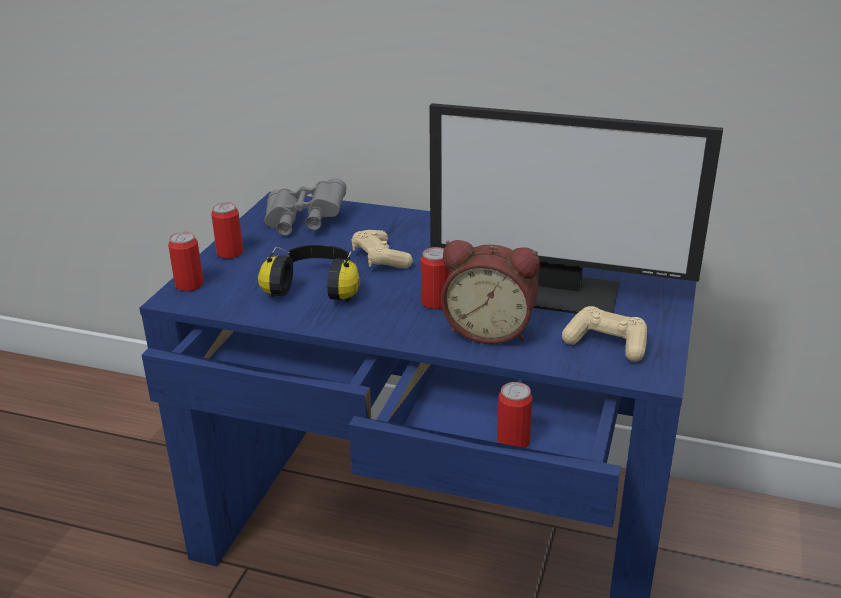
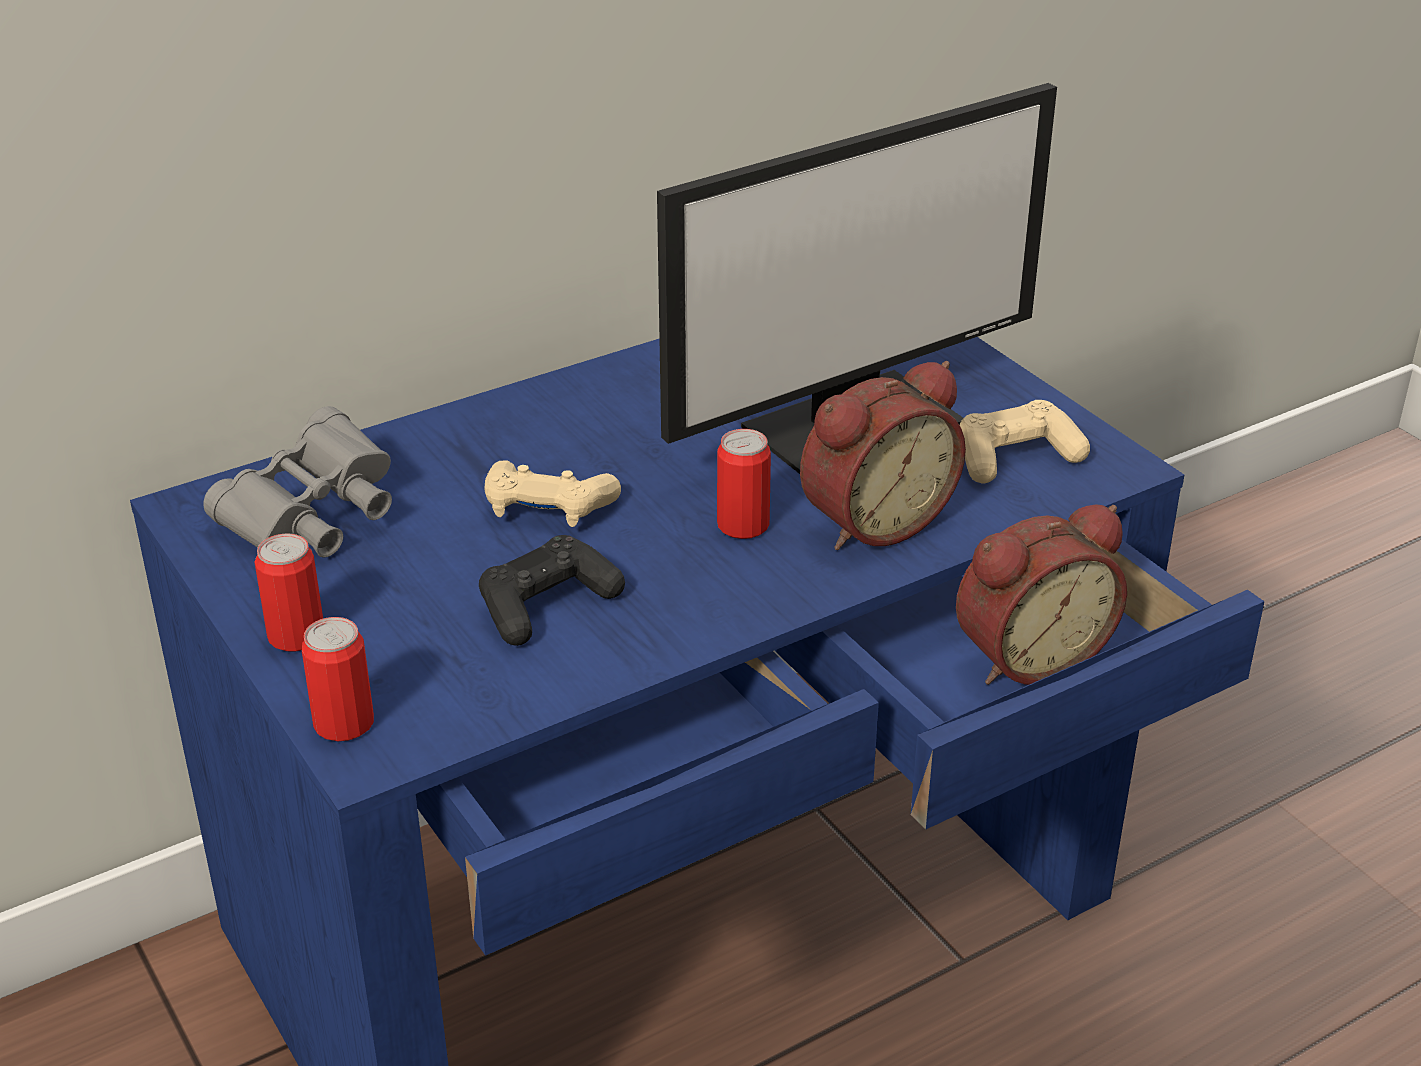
camera: 50 degrees left, 5 degrees up
headphones [258,245,360,302] -> black game controller [479,535,625,646]
can [497,382,532,448] -> alarm clock [956,505,1127,685]

